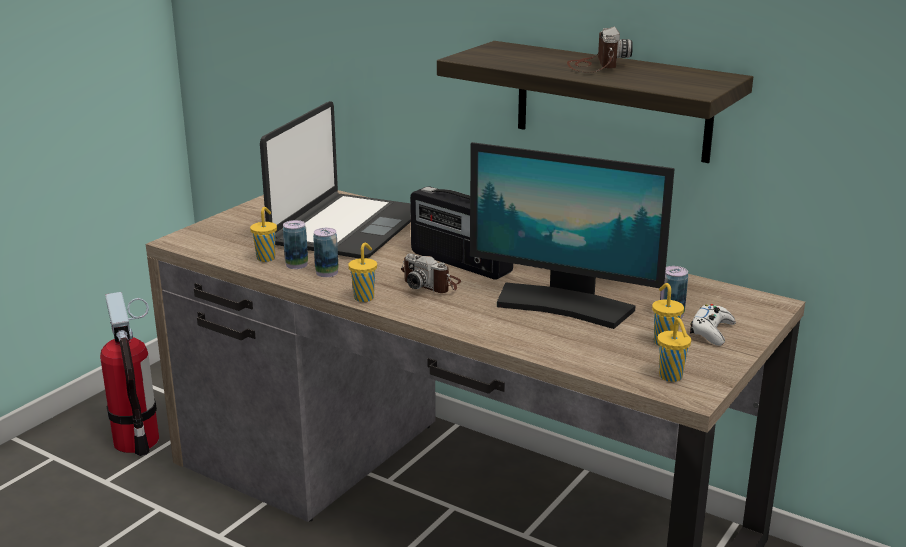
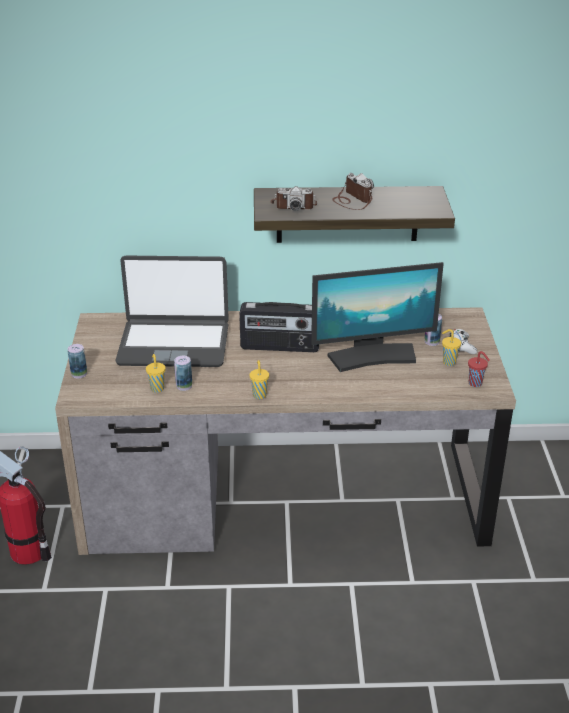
camera: 35 degrees left, 10 degrees up
laptop [260,101,411,259] -> laptop turned 105 degrees clockwise [115,256,229,367]
can [313,228,339,277] -> can moved to [68,344,87,379]
camera [401,253,461,293] -> camera moved to [270,186,317,211]
yellow cup [657,318,691,382] -> red cup [468,351,490,387]

